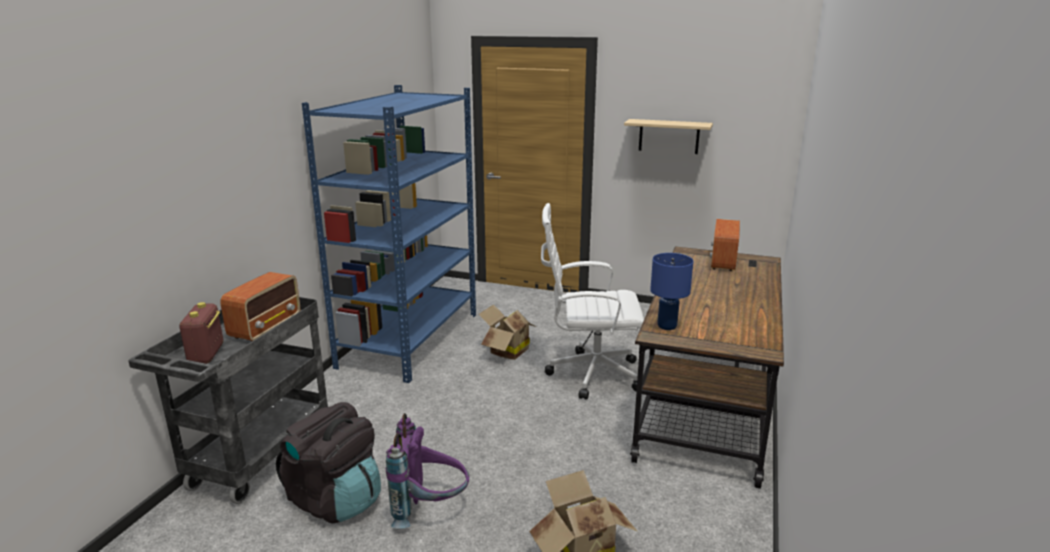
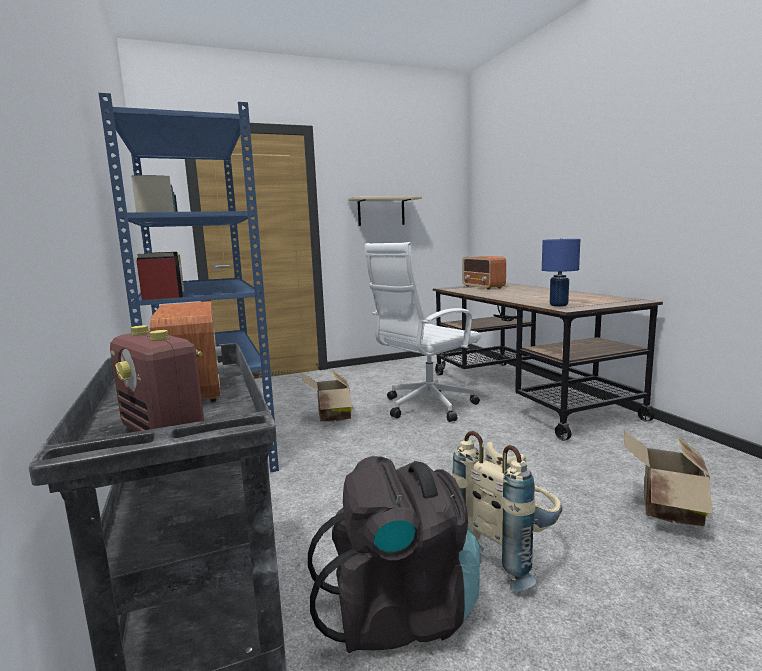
camera: 40 degrees left, 10 degrees down
purple backpack [386,413,469,529] -> beige backpack [452,431,562,591]

